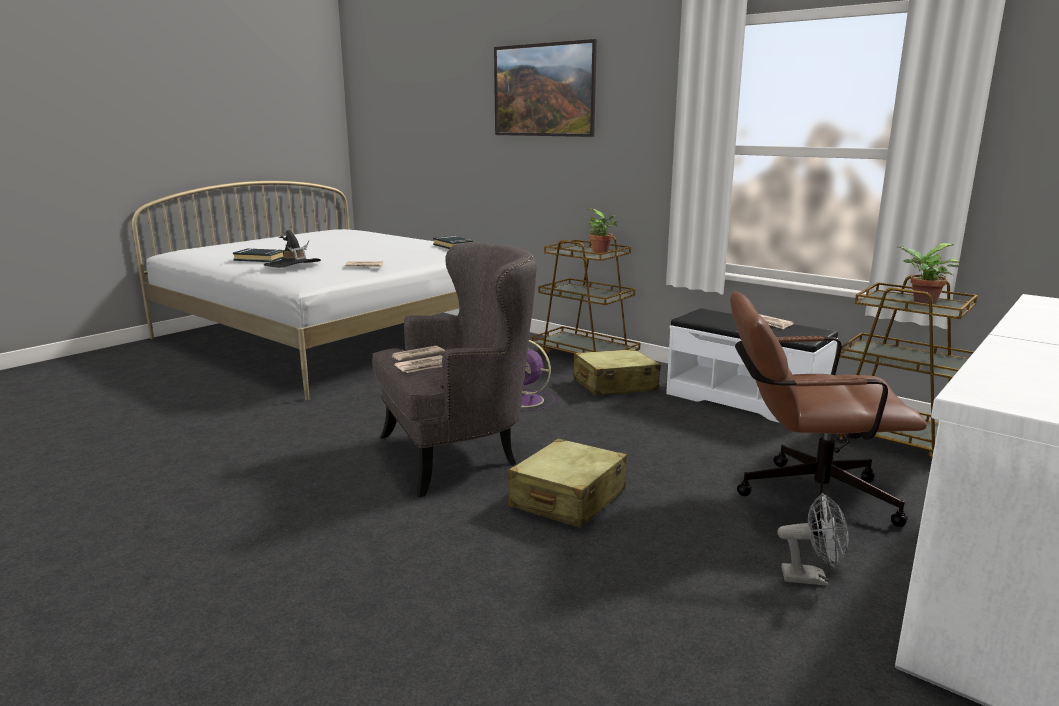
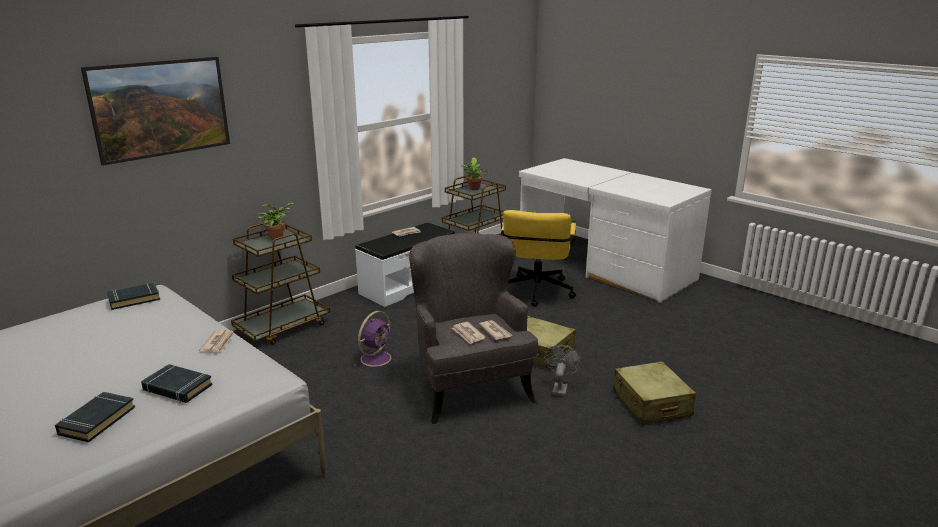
camera: 85 degrees left, 5 degrees up
black hat [264,230,321,268] -> black book [141,364,213,403]
beige suitcase [573,349,661,396] -> beige suitcase moved to [613,361,696,424]
brown office chair [730,291,927,537] -> yellow office chair [501,210,576,307]
grey fan [777,493,848,586] -> grey fan moved to [544,345,582,396]

